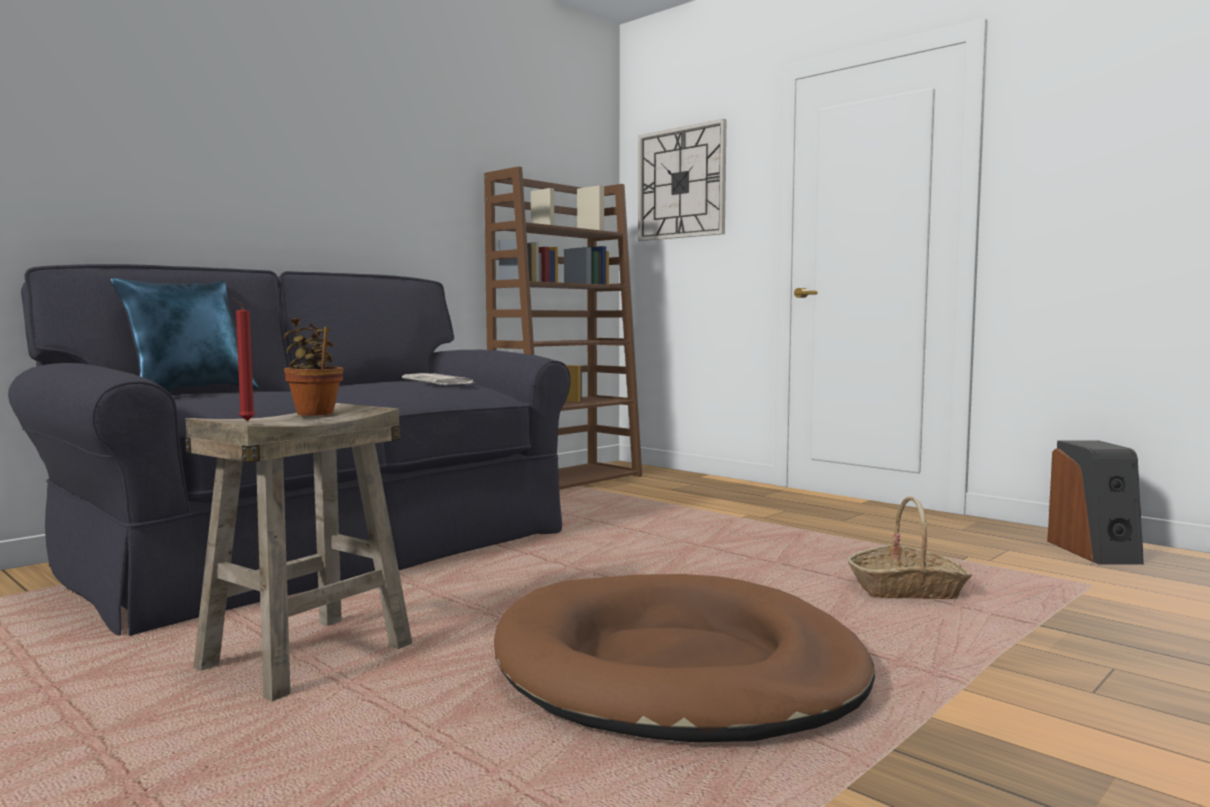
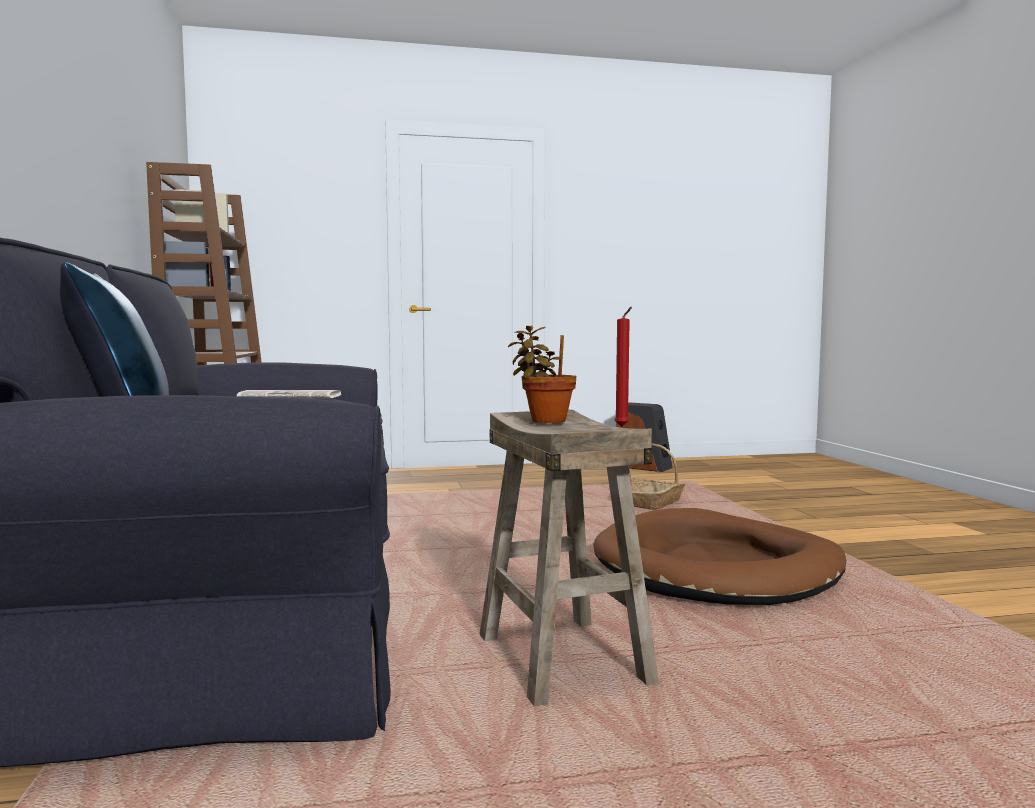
camera: 55 degrees left, 0 degrees up
wall clock [638,119,727,241] -> none

